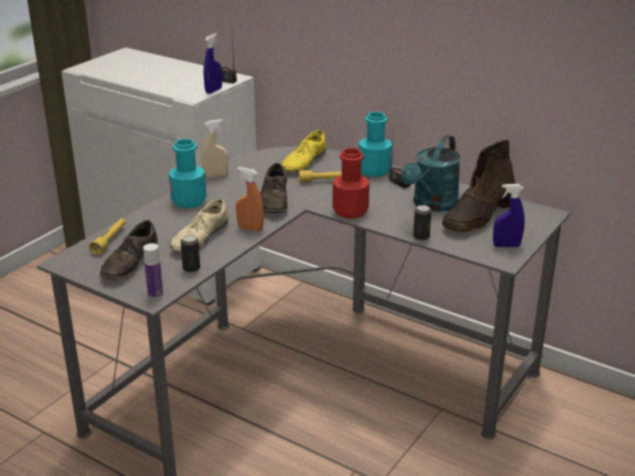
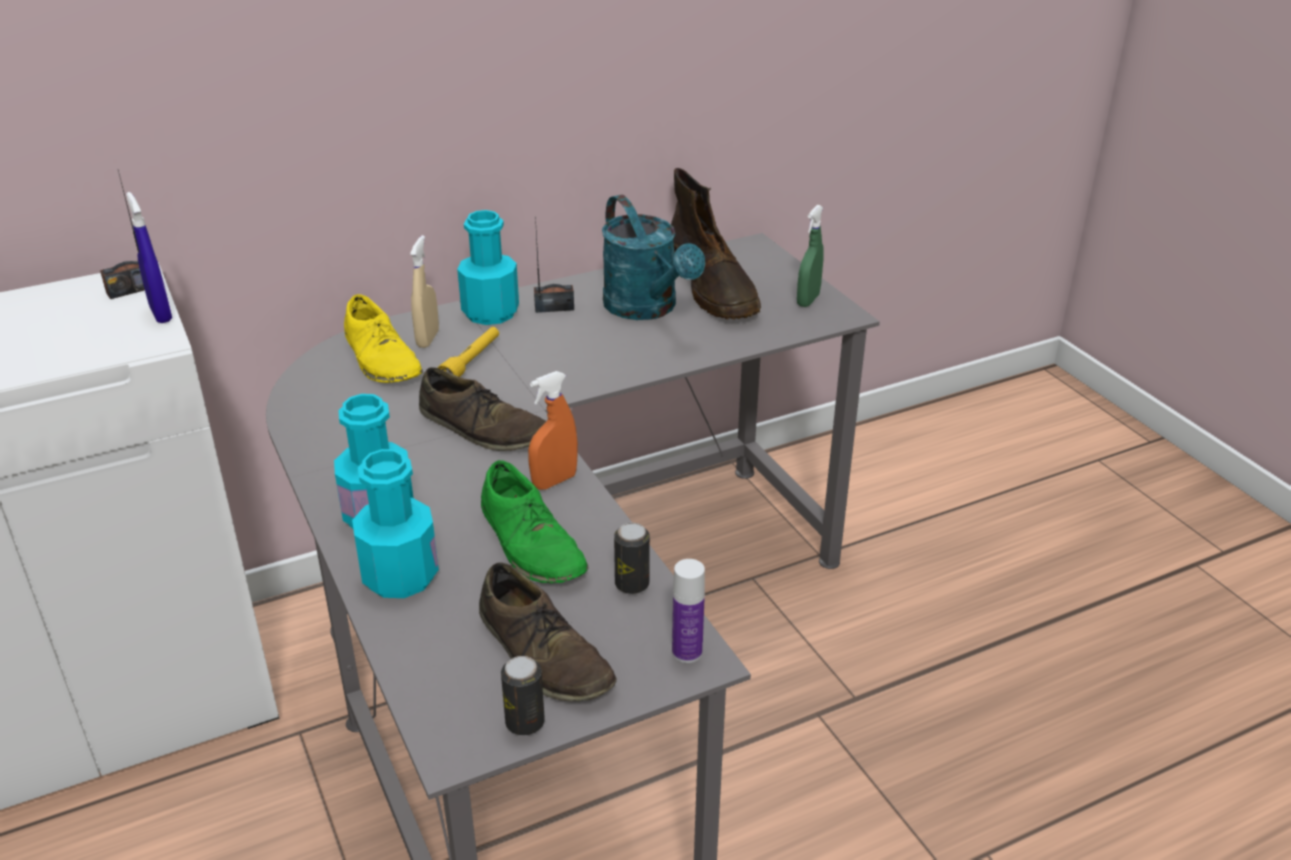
camera: 60 degrees left, 5 degrees up
yellow flashlight [89,218,126,255] -> none
beige shoe [170,199,228,252] -> green shoe [481,460,589,584]
beige spray bottle [202,119,228,178] -> beige spray bottle moved to [410,235,439,348]
red bottle [333,148,370,218] -> none
can [413,205,432,240] -> can moved to [501,656,545,735]
blue spray bottle [493,184,525,247] -> green spray bottle [797,205,824,307]
none -> turquoise bottle [352,449,439,598]

